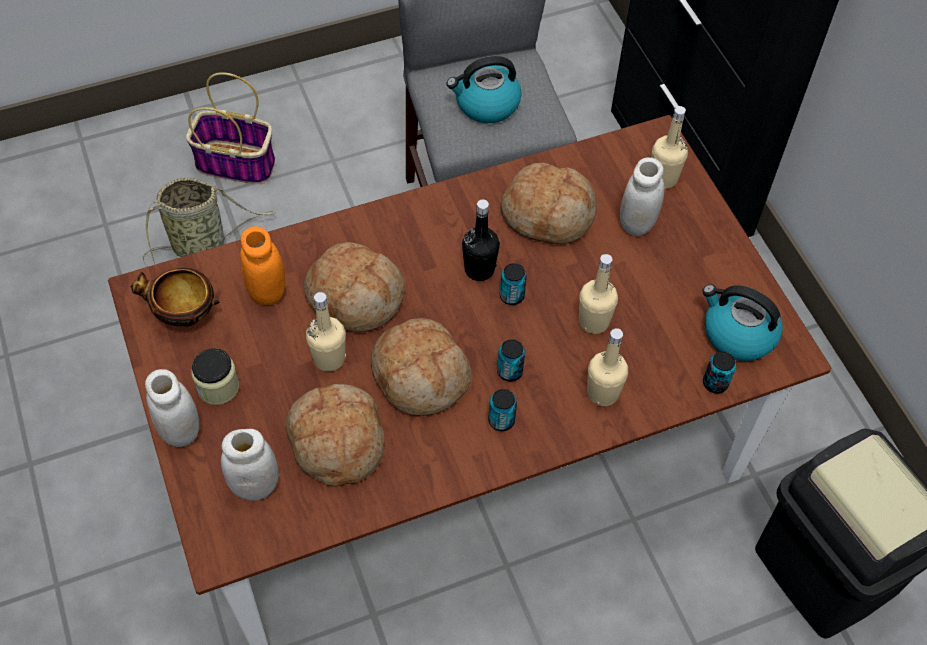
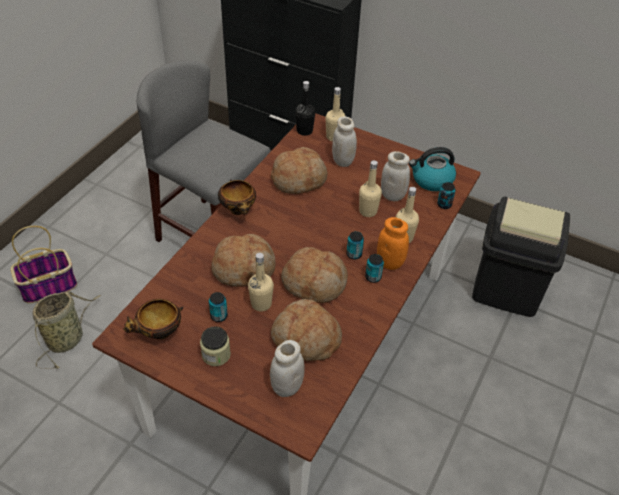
camera: 40 degrees left, 10 degrees down
white jar [145,369,199,447] -> white jar moved to [381,151,410,201]
orange jar [240,226,285,305] -> orange jar moved to [377,217,409,270]
kettle [446,56,522,123] -> none
black bottle [462,200,500,281] -> black bottle moved to [295,81,315,136]
can [500,263,527,305] -> can moved to [209,292,228,322]
none -> bowl [218,179,256,215]

